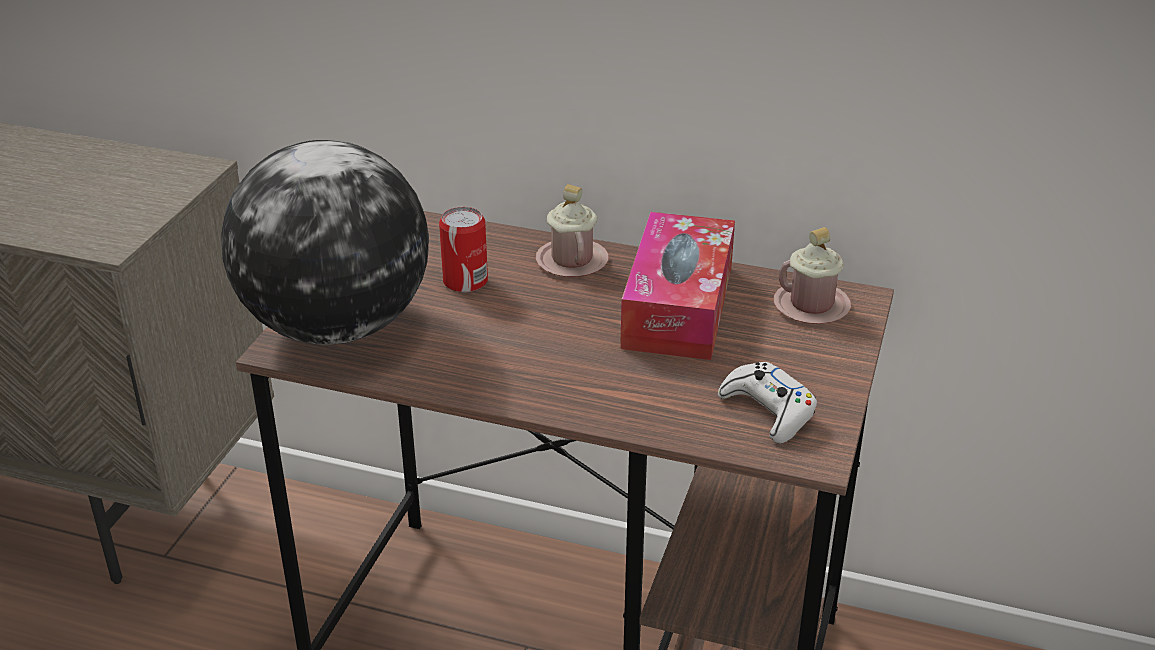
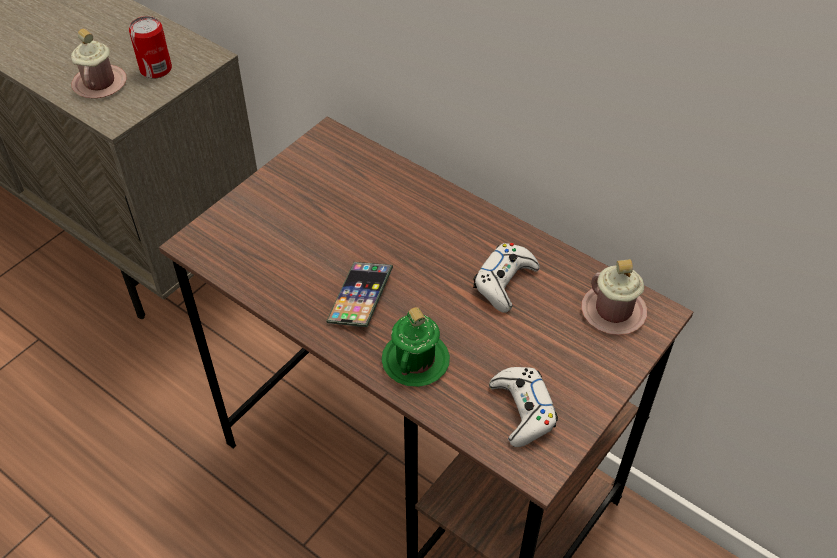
camera: 20 degrees right, 15 degrees up
globe [221,140,429,345] -> none
can [439,207,488,293] -> can moved to [129,16,172,79]
pink mug [536,184,609,277] -> pink mug moved to [71,29,127,98]
tissue box [620,212,735,360] -> white game controller [473,243,539,313]
none -> phone [326,262,393,327]
none -> green mug [382,307,450,387]

